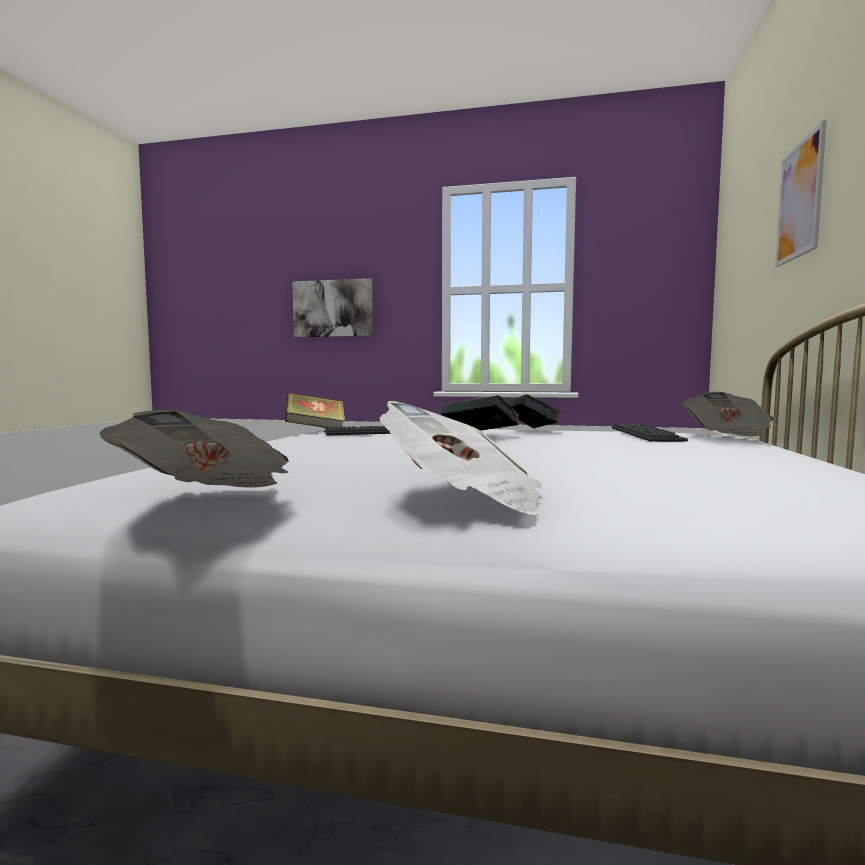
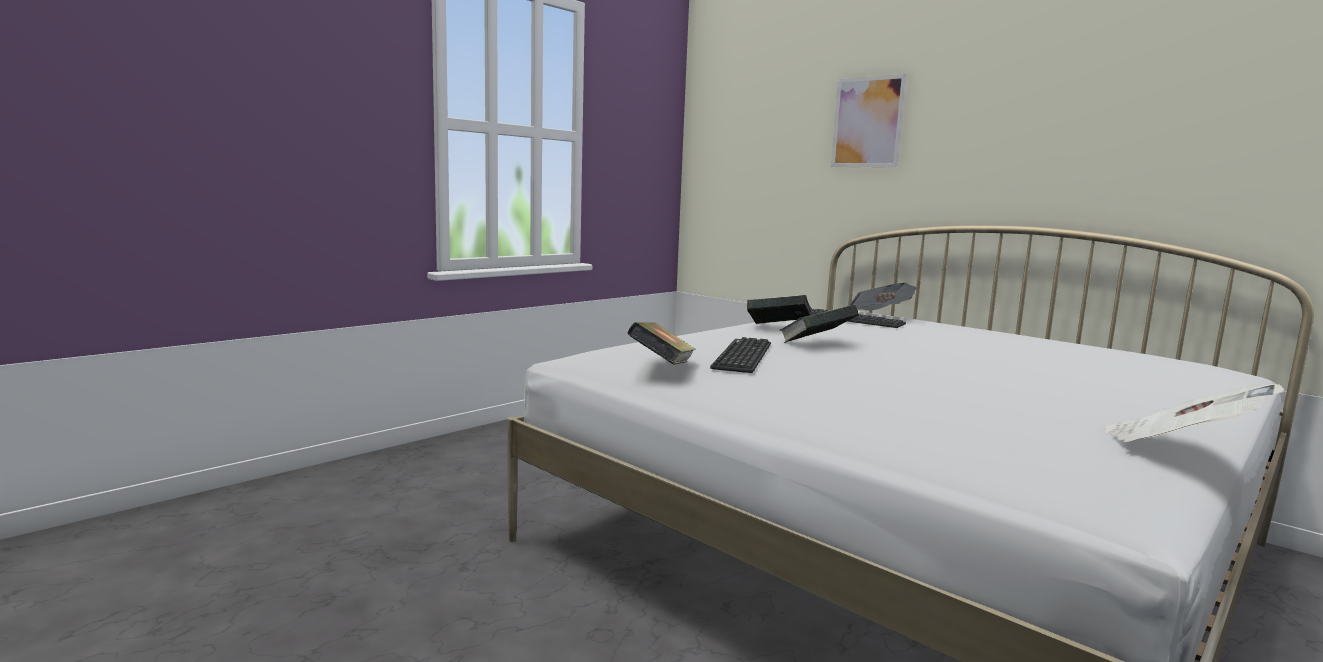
camera: 60 degrees left, 5 degrees up
picture [292,278,373,337] -> none
newspaper [379,401,542,516] -> none

